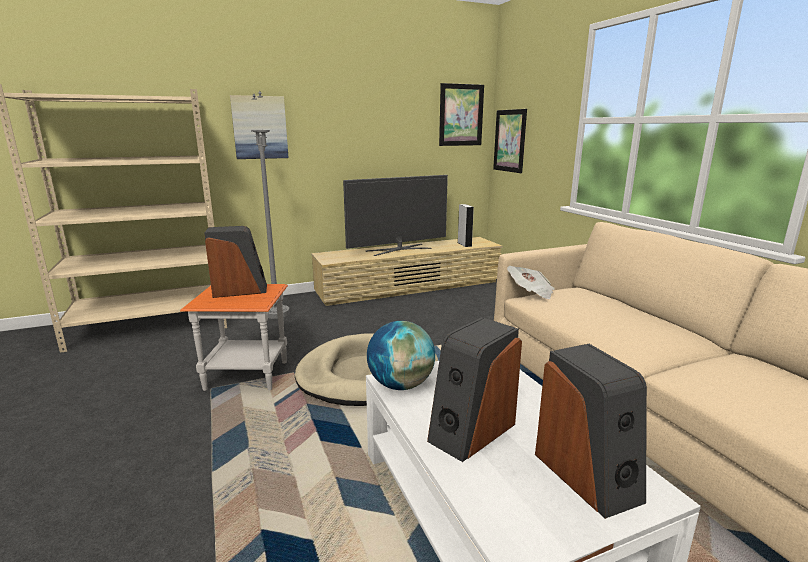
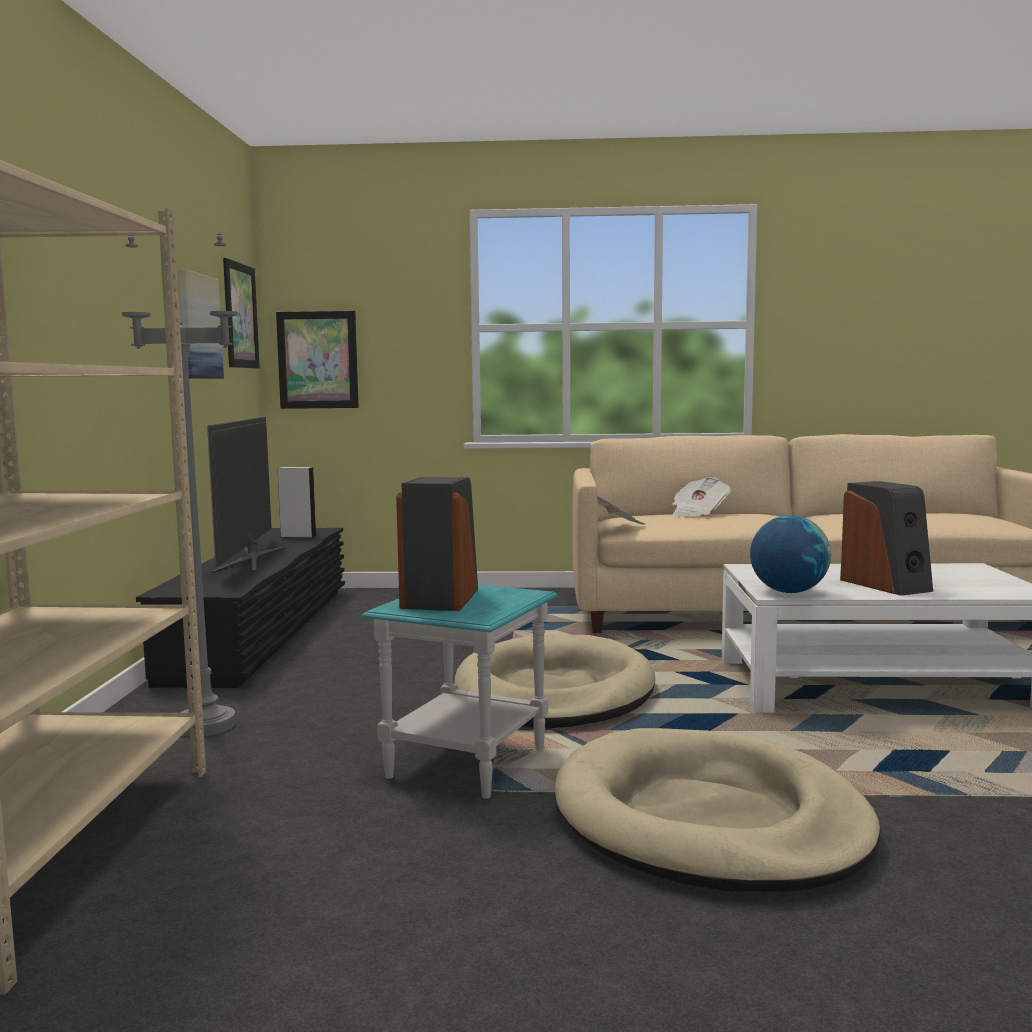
camera: 65 degrees left, 10 degrees down
orange side table [180,284,288,391] -> turquoise side table [361,585,558,799]
picture [230,95,289,159] -> picture moved to [178,269,224,379]
beige tv stand [311,237,503,306] -> black tv stand [136,528,345,688]
speaker [535,344,647,519] -> none
none -> beige dog bed [555,728,881,892]
none -> newspaper [672,477,731,517]

